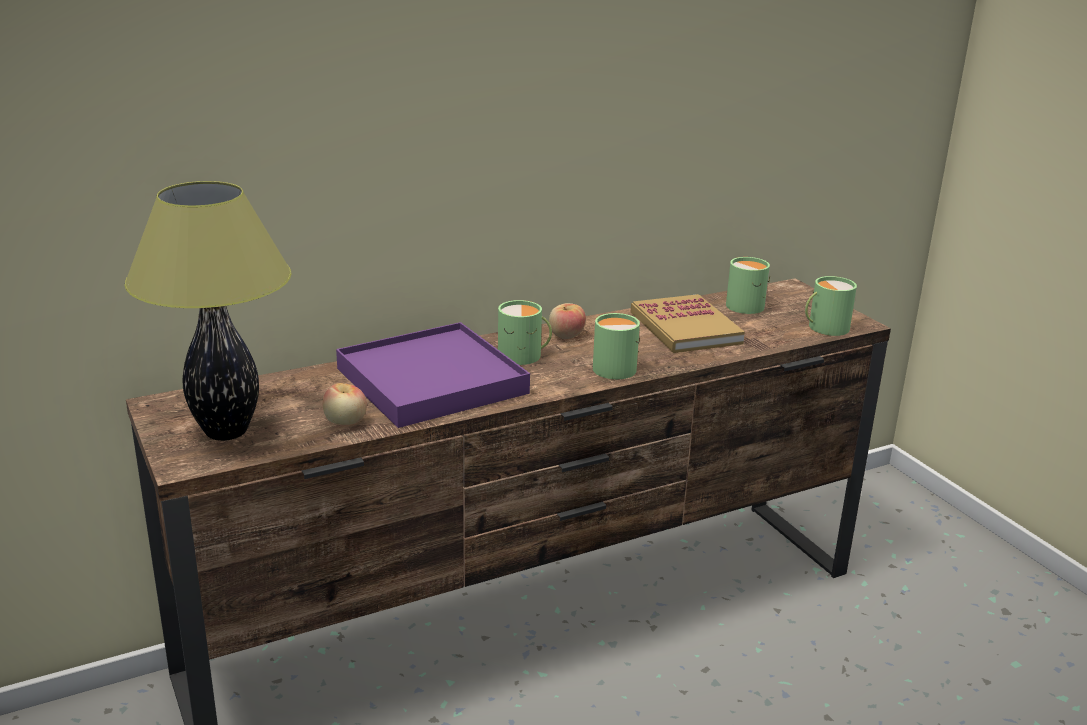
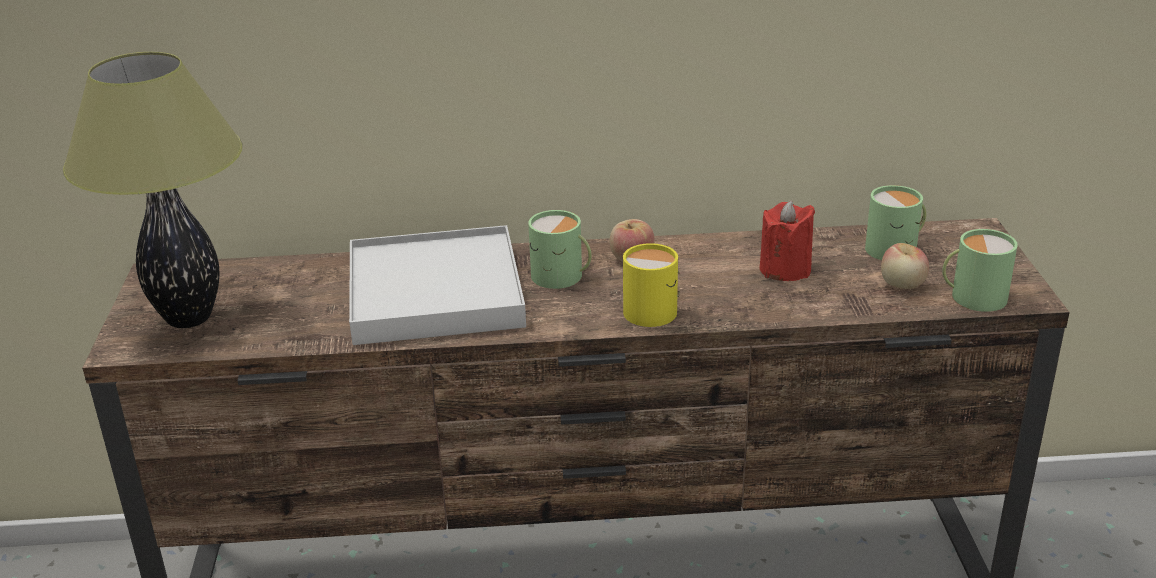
camera: 25 degrees right, 5 degrees up
apple [323,383,367,425] -> apple moved to [881,243,929,289]
purple tray [336,322,530,428] -> white tray [349,225,526,345]
green mug [593,313,640,379] -> yellow mug [623,243,680,327]
book [631,294,745,353] -> red candle [759,200,815,281]

